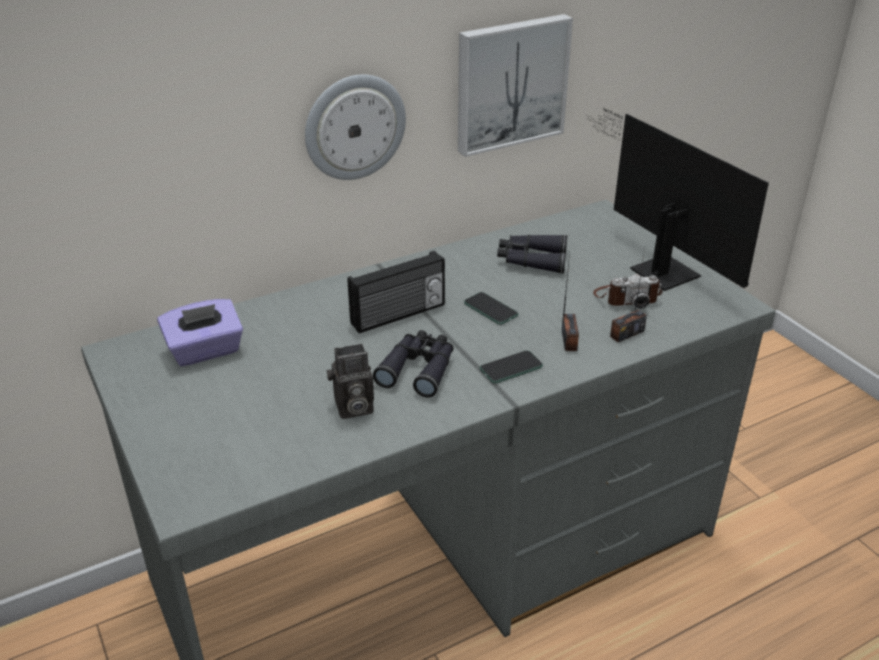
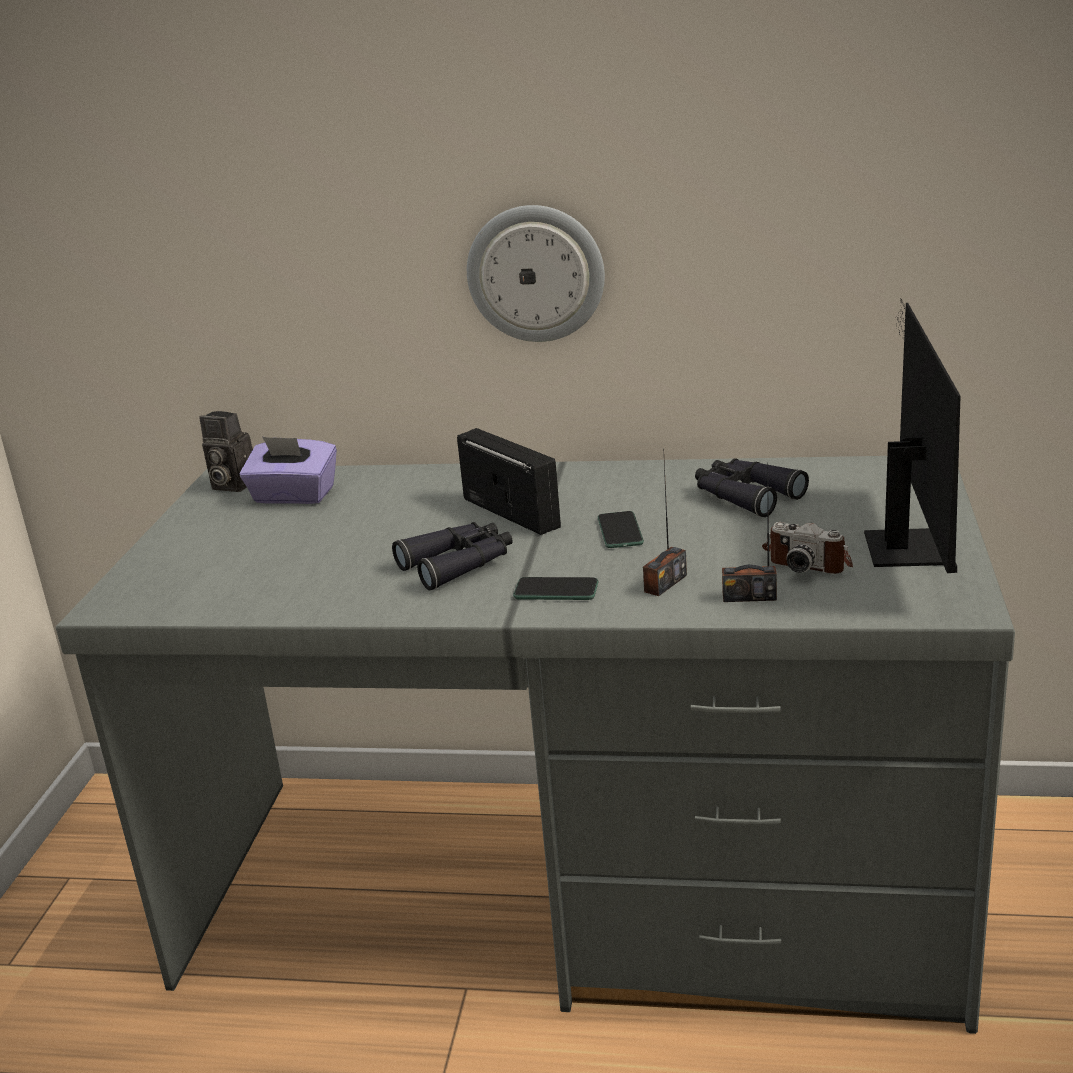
camera: 40 degrees right, 10 degrees down
camera [327,343,374,419] -> camera moved to [199,411,253,492]
radio [347,251,445,333] -> radio turned 135 degrees counterclockwise [457,428,561,535]
picture [458,14,573,157] -> none

